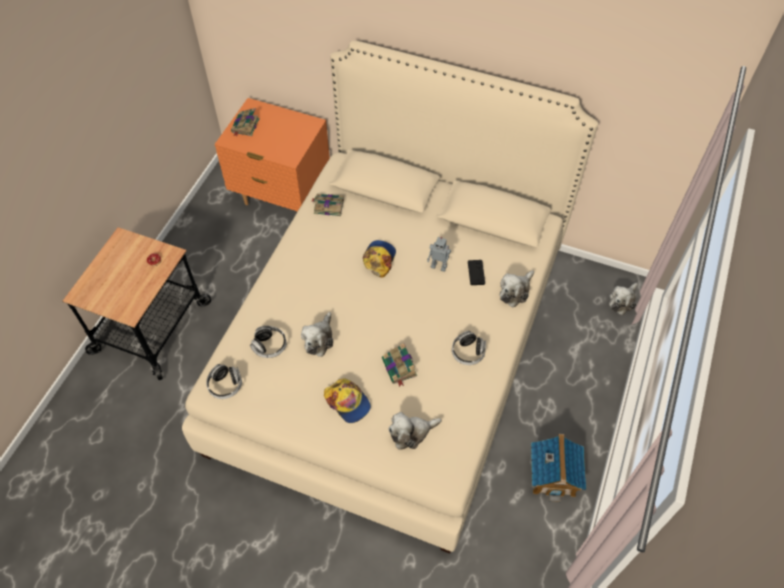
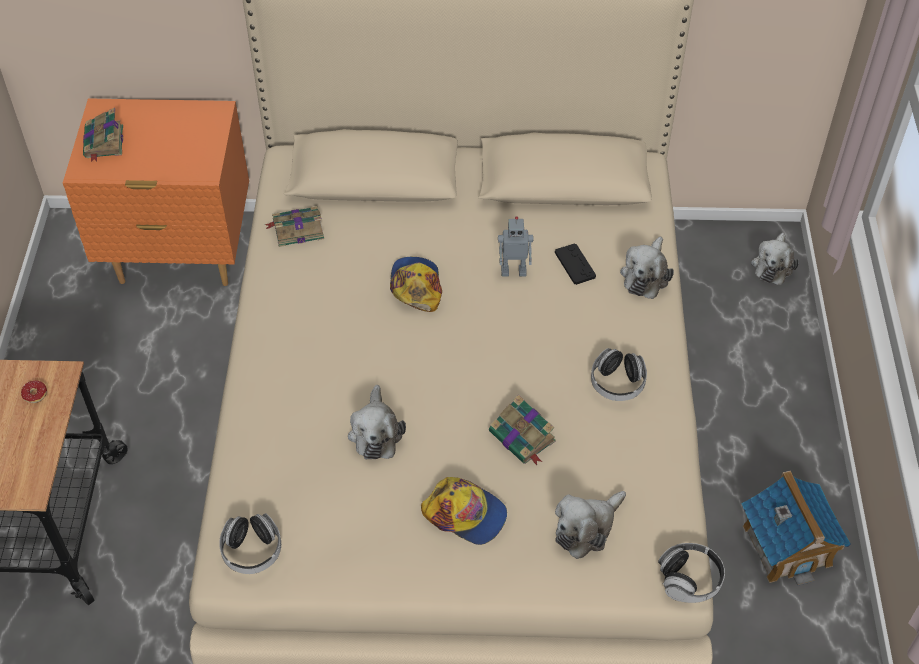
camera: 20 degrees left, 5 degrees down
headphones [250,326,286,358] -> headphones moved to [658,543,725,603]

